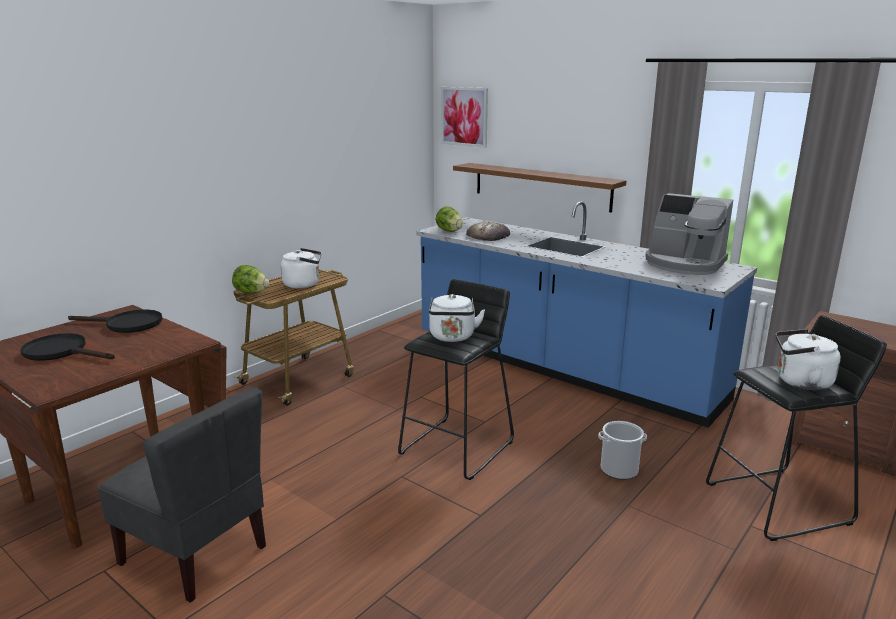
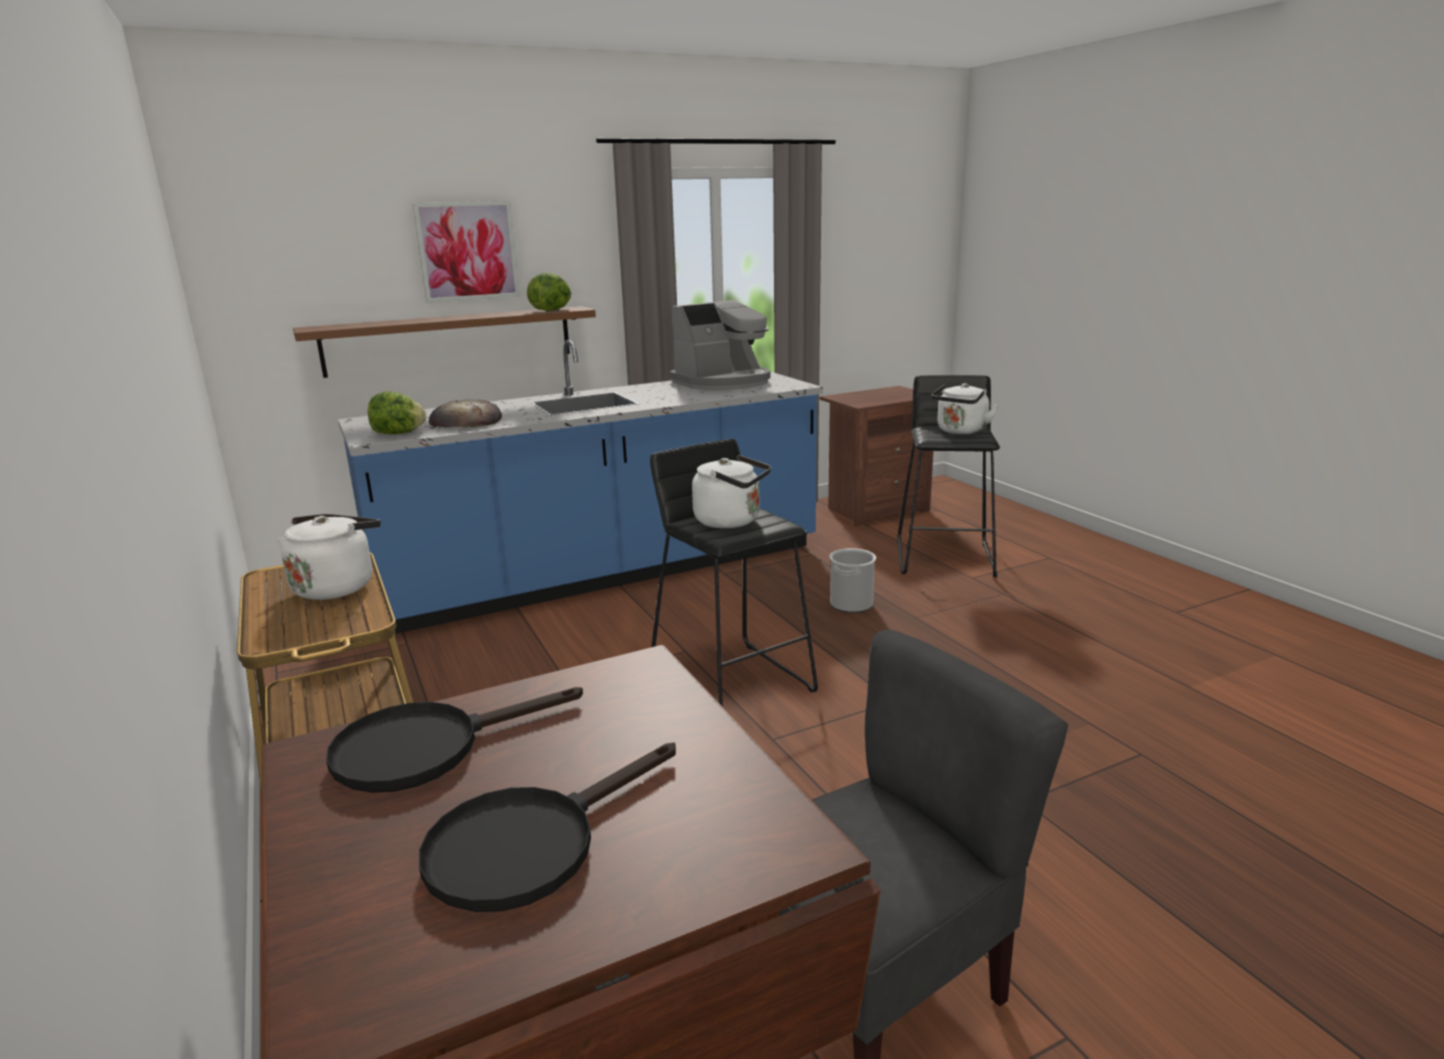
camera: 65 degrees left, 0 degrees up
black frying pan [68,310,162,333] -> black frying pan turned 150 degrees counterclockwise [326,687,583,793]
lettuce [232,265,269,294] -> lettuce moved to [527,272,571,311]
picture [441,87,488,148] -> picture moved to [413,201,520,303]

